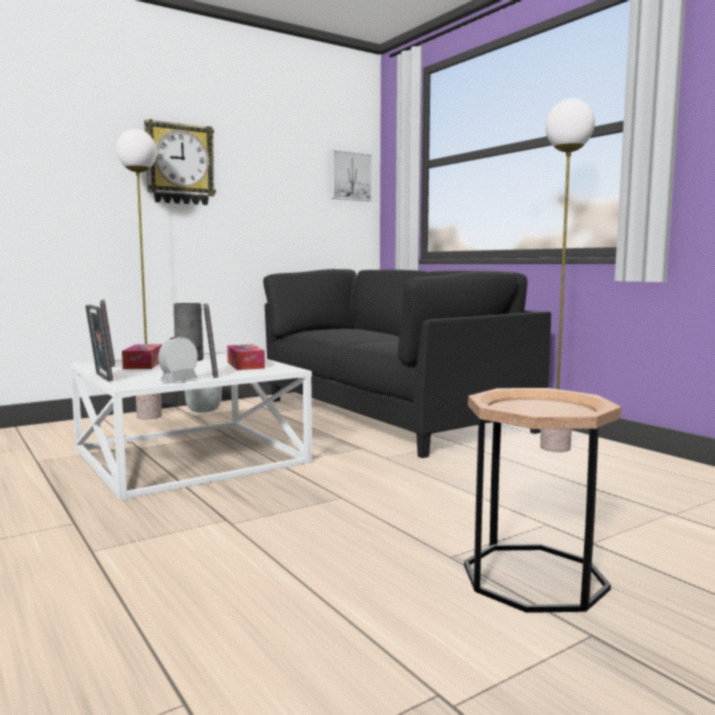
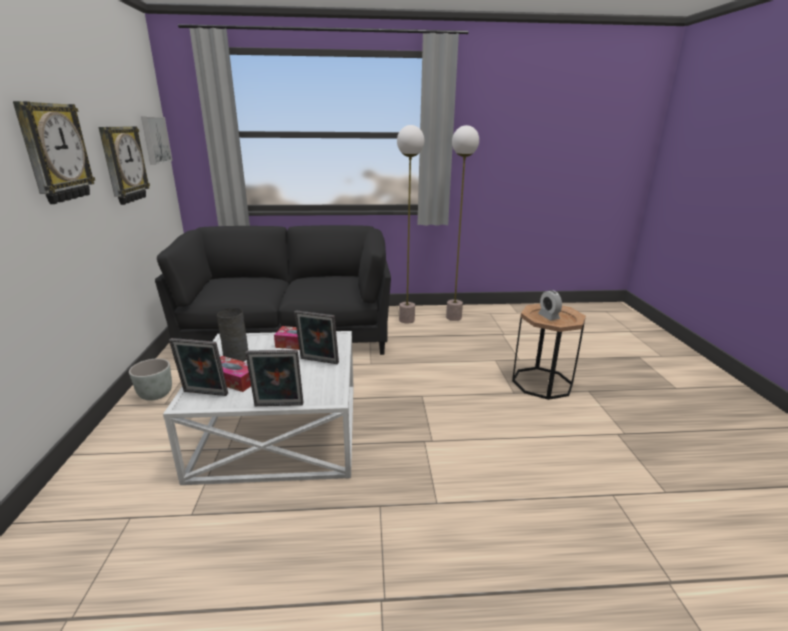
camera: 60 degrees left, 15 degrees up
floor lamp [117,129,162,420] -> floor lamp moved to [446,125,479,321]
alarm clock [158,336,198,382] -> alarm clock moved to [538,290,562,320]
none -> wall clock [98,126,150,205]

